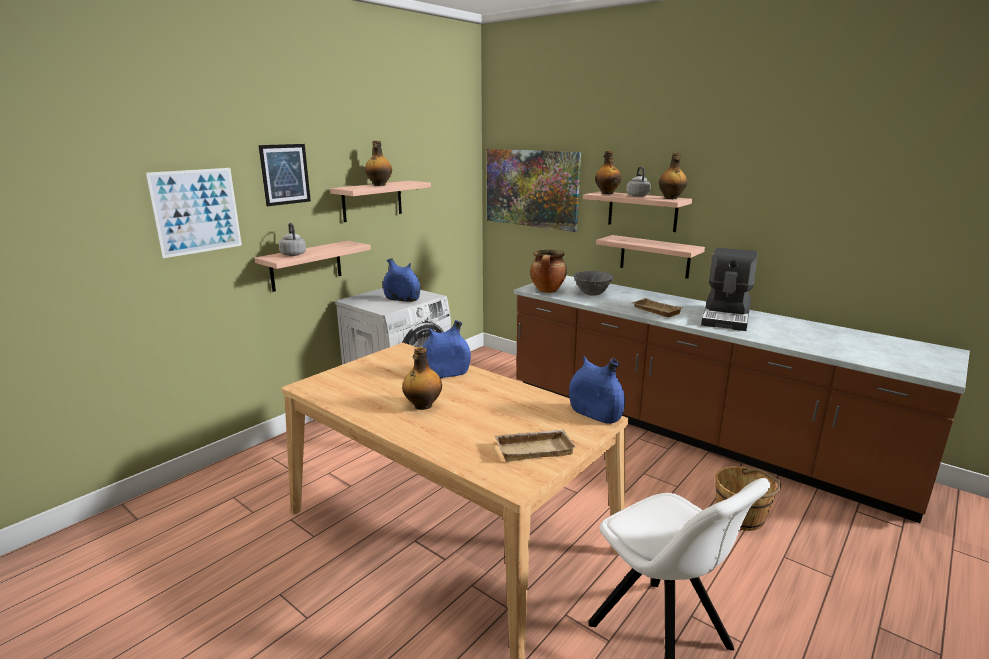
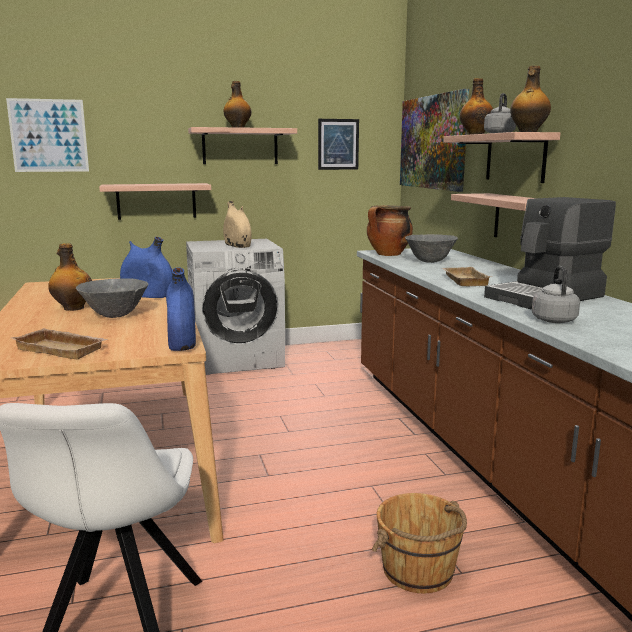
camera: 35 degrees right, 5 degrees down
picture [258,144,311,206] -> picture moved to [318,119,359,170]
grey kettle [279,223,306,256] -> grey kettle moved to [532,266,580,323]
blue vase [383,258,420,302] -> beige vase [223,201,252,248]
none -> grey bowl [76,278,149,318]

